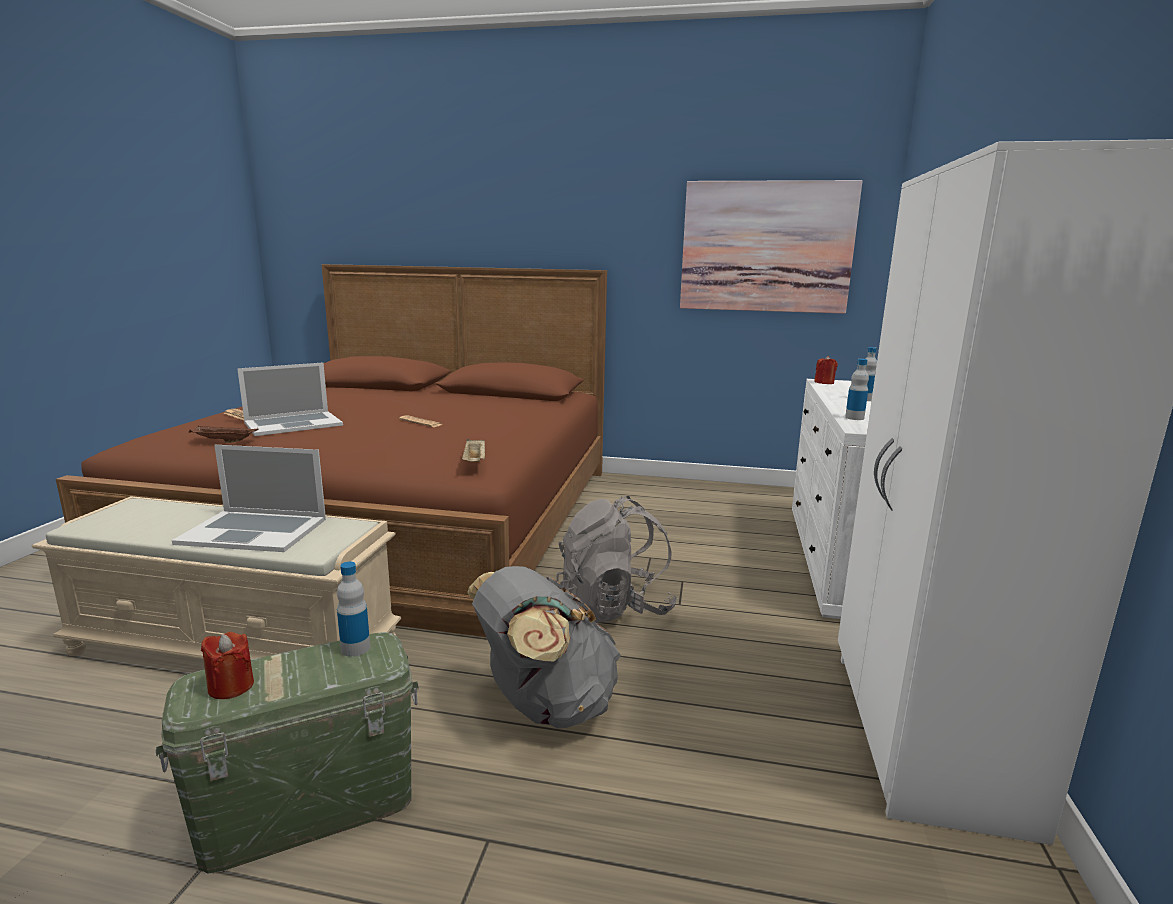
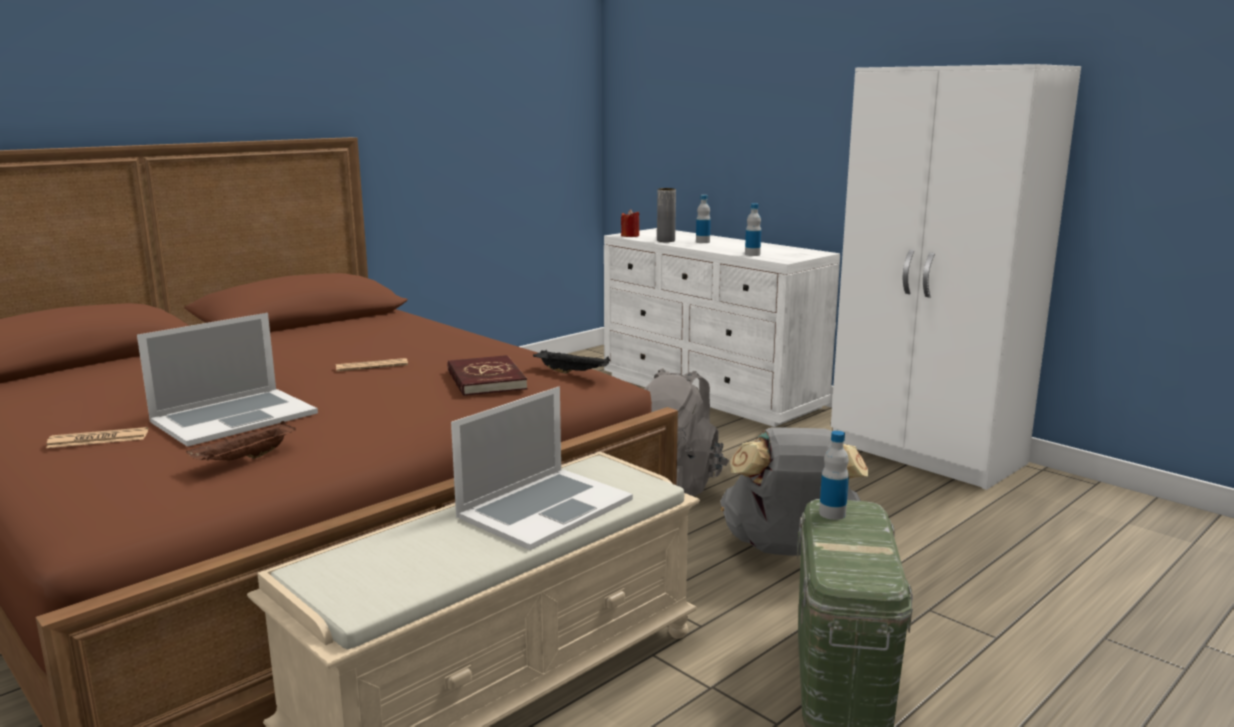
camera: 55 degrees left, 0 degrees up
red candle [201,632,254,699] -> none
laptop [237,363,343,436] -> laptop turned 45 degrees clockwise [137,313,318,447]
beige tray [462,438,485,462] -> black tray [533,350,610,374]
picture [680,180,862,314] -> none
none -> red book [447,355,527,396]
none -> grey vase [657,188,676,242]

